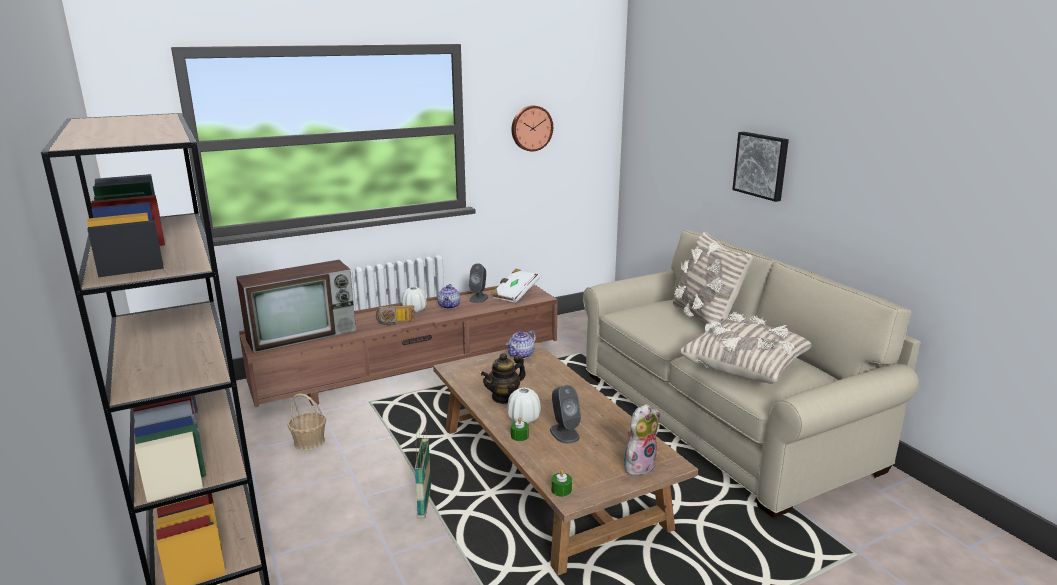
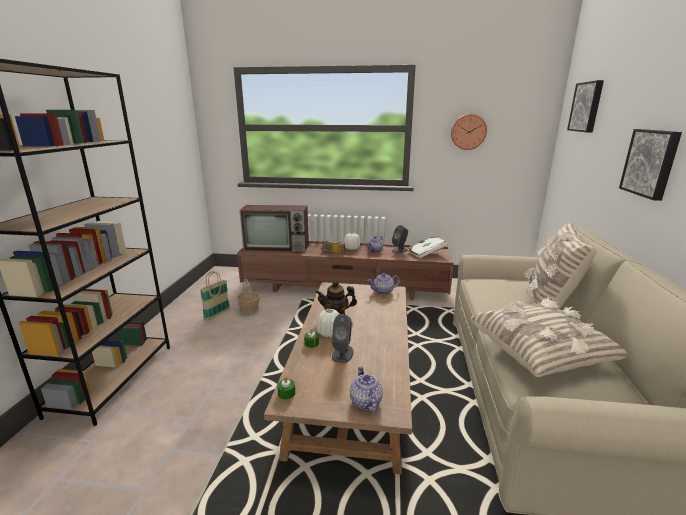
camera: 35 degrees right, 0 degrees up
basket [415,429,431,518] -> basket moved to [200,271,230,320]
plush toy [624,404,660,476] -> teapot [350,366,383,412]
none -> picture [567,80,604,132]

